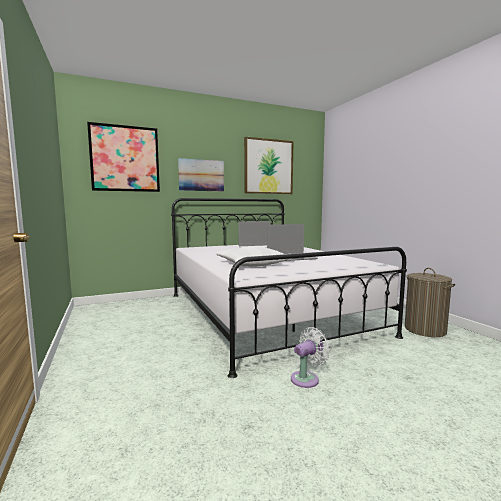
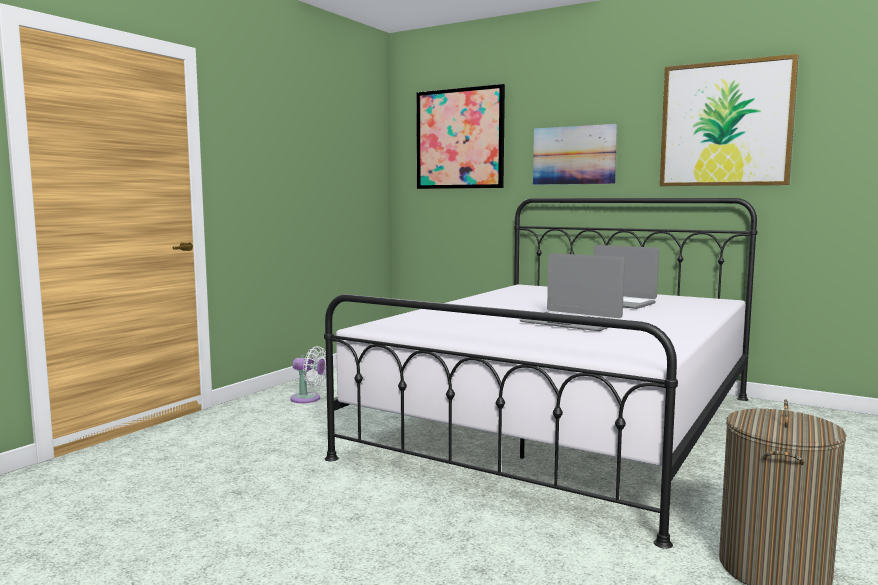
camera: 55 degrees right, 0 degrees up
white pillow [216,247,287,267] -> none
white fan [291,327,330,388] -> white fan moved to [290,346,326,403]

